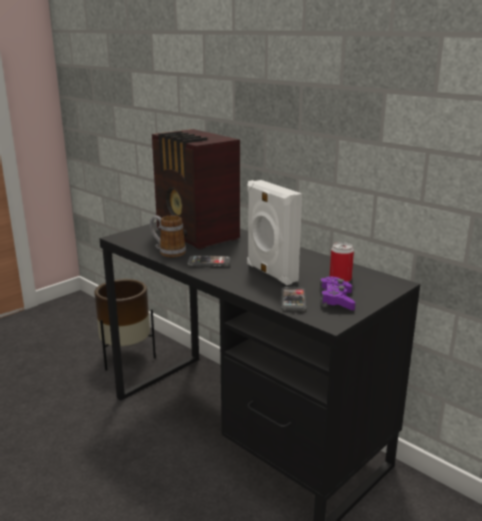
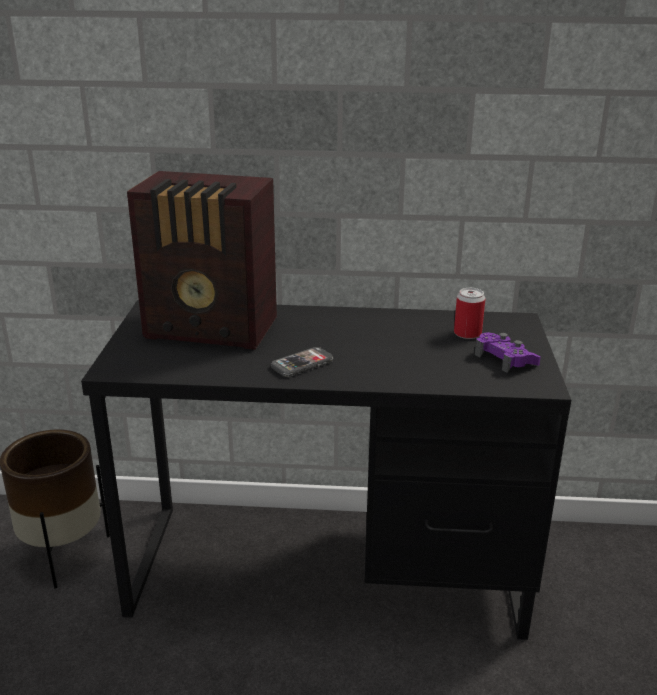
camera: 40 degrees left, 5 degrees up
mug [150,215,186,258] -> none
white speaker [247,180,302,285] -> none
phone [281,287,307,312] -> none

